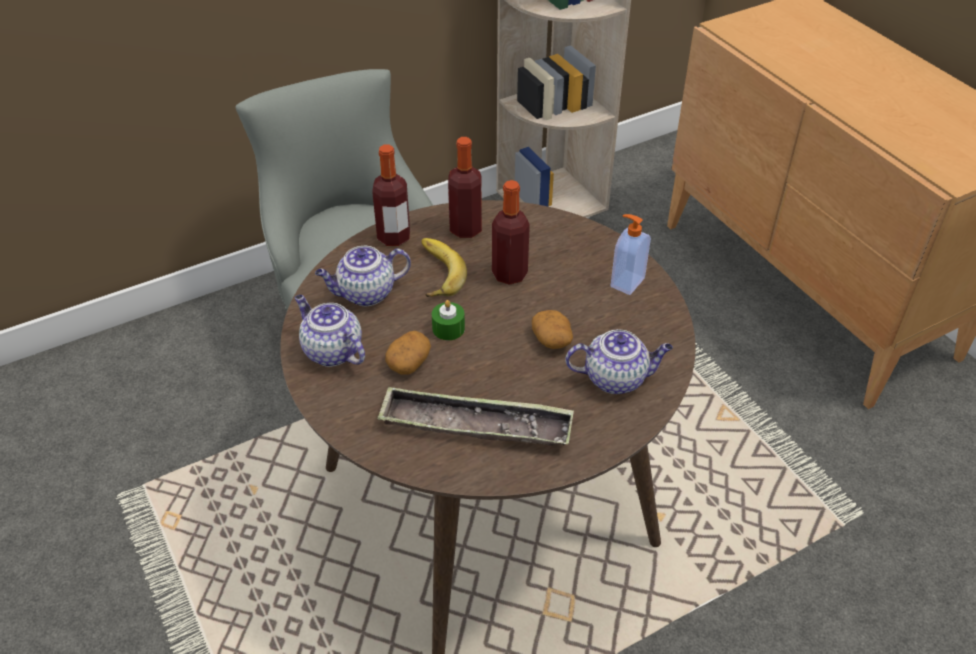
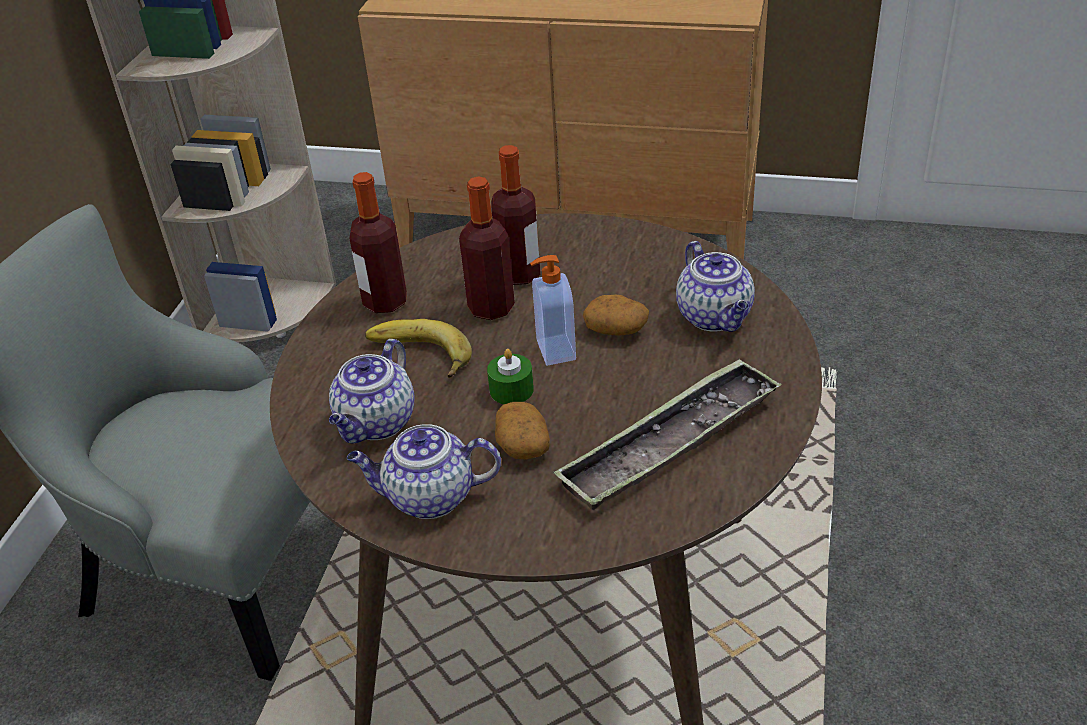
camera: 45 degrees left, 5 degrees down
bottle [372,145,410,246] -> bottle moved to [491,145,540,285]
teapot [565,329,673,394] -> teapot turned 120 degrees clockwise [676,241,755,332]
soap dispenser [611,214,651,295] -> soap dispenser moved to [530,255,576,366]

